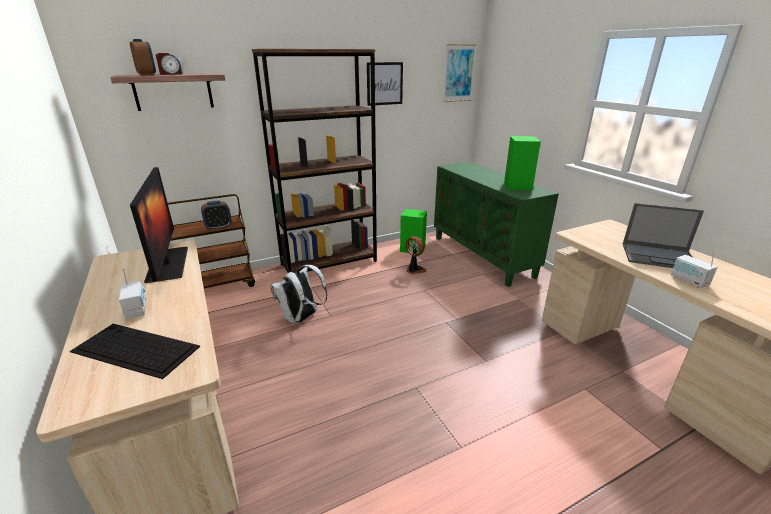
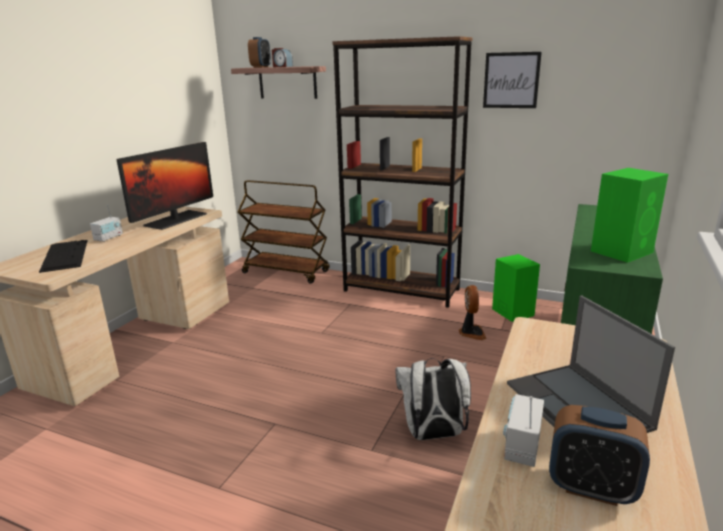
camera: 50 degrees right, 5 degrees down
alarm clock [201,200,231,230] -> alarm clock moved to [549,405,650,506]
white backpack [270,265,328,324] -> white backpack moved to [395,358,471,440]
picture [443,44,476,102] -> none

